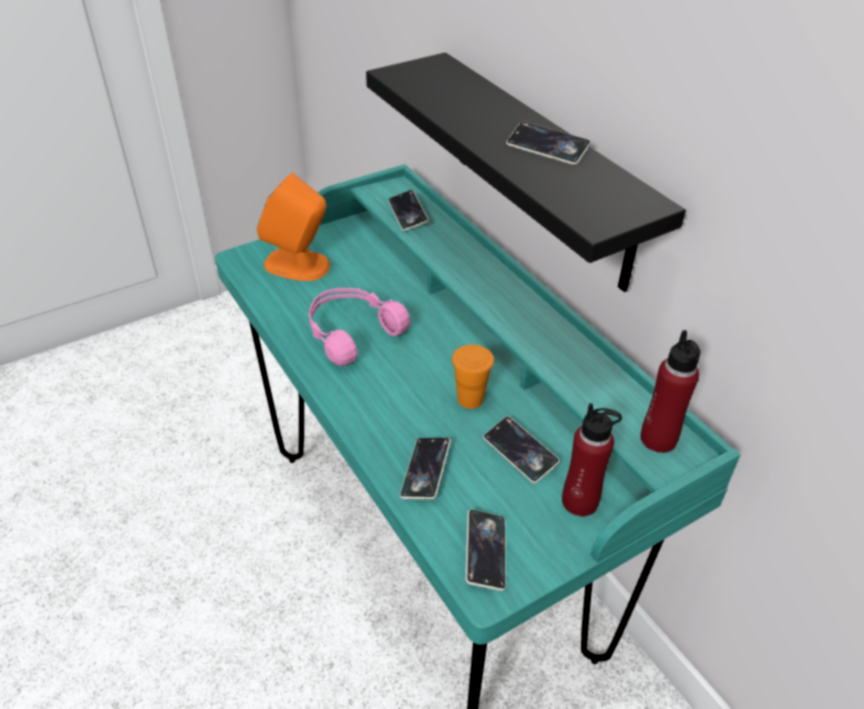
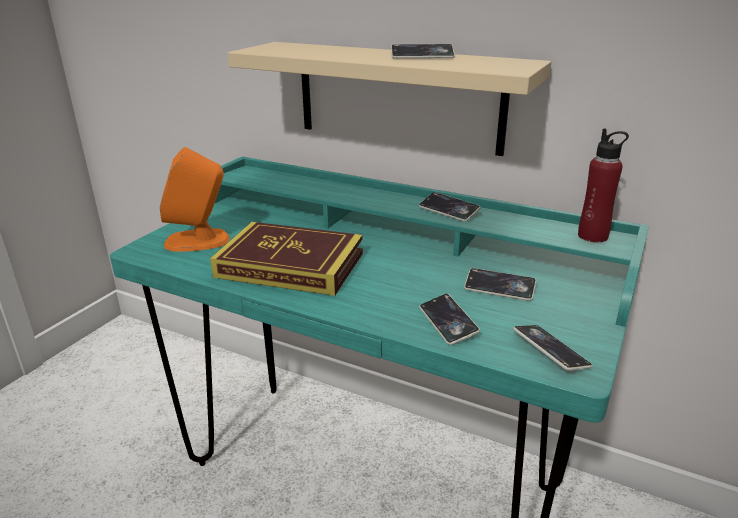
camera: 30 degrees left, 15 degrees down
pink headphones [309,288,410,366] -> book [210,222,363,296]
black shelf [366,52,686,292] -> beige shelf [227,42,551,156]
phone [388,190,429,231] -> phone moved to [419,192,481,222]
orange cup [452,345,494,409] -> none
red bottle [562,403,622,517] -> none

